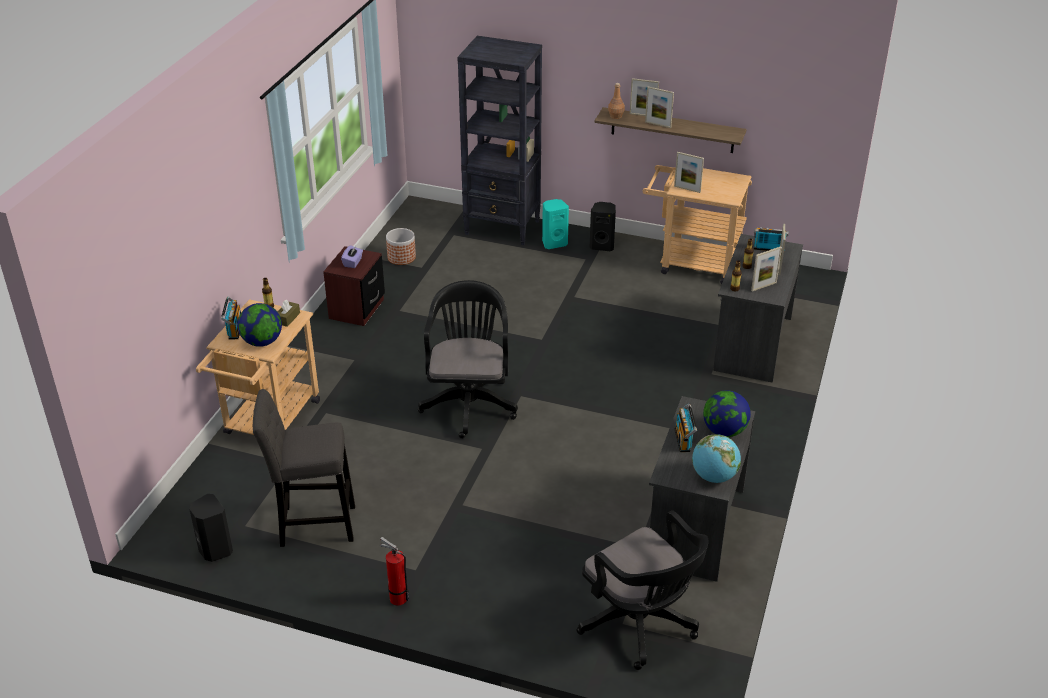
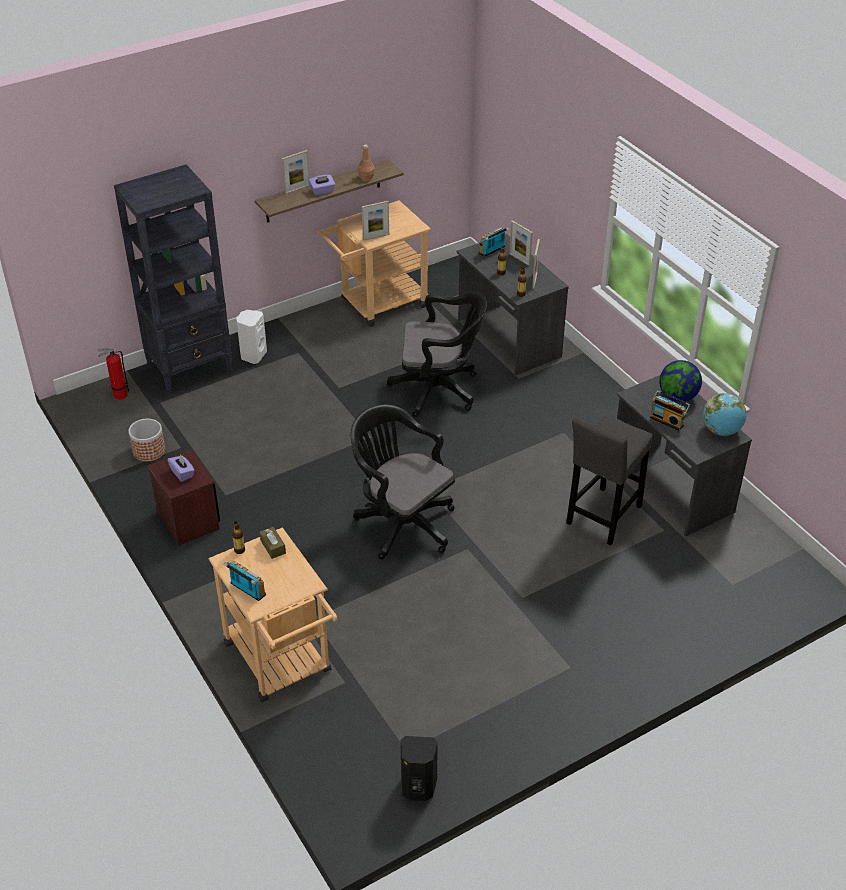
camera: 50 degrees left, 5 degrees up
globe [237,303,282,347] -> none
grey stool [253,389,355,547] -> grey stool moved to [566,415,653,545]
fire extinguisher [379,537,409,605] -> fire extinguisher moved to [98,348,129,400]
turquoise speaker [542,199,569,249] -> white speaker [236,310,267,364]
black office chair [577,510,709,670] -> black office chair moved to [387,291,487,418]
black speaker [590,202,616,251] -> none
brown bottle [608,83,625,119] -> brown bottle moved to [358,145,375,181]
picture frame [645,86,674,128] -> purple tissue box [309,175,335,195]

